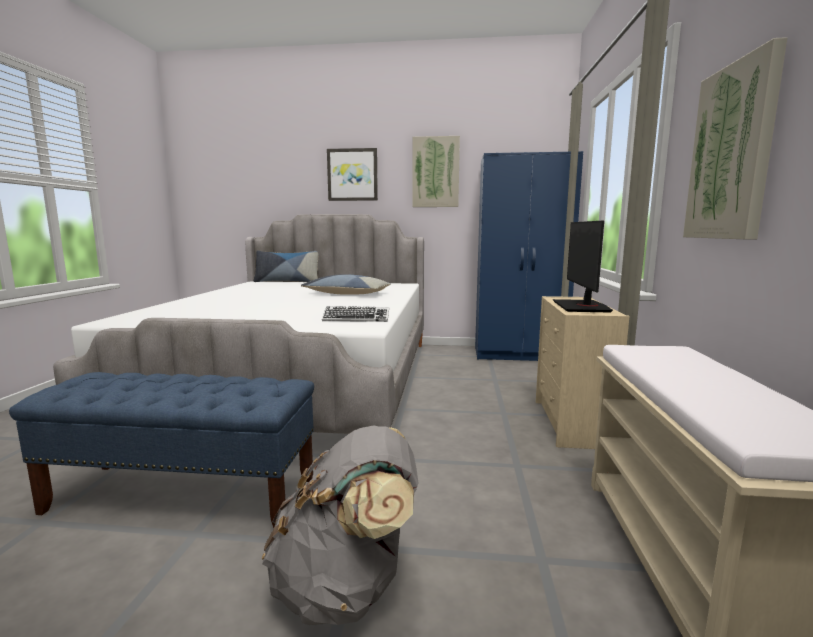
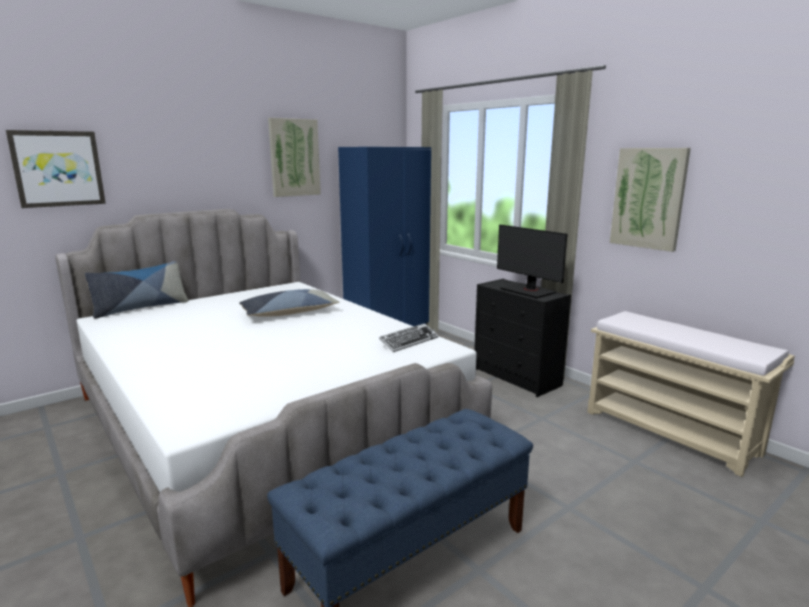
camera: 45 degrees left, 5 degrees up
grey backpack [262,426,419,625] -> none
picture [327,148,378,201] -> picture moved to [6,130,106,208]
beige dresser [536,296,630,449] -> black dresser [474,279,571,397]

